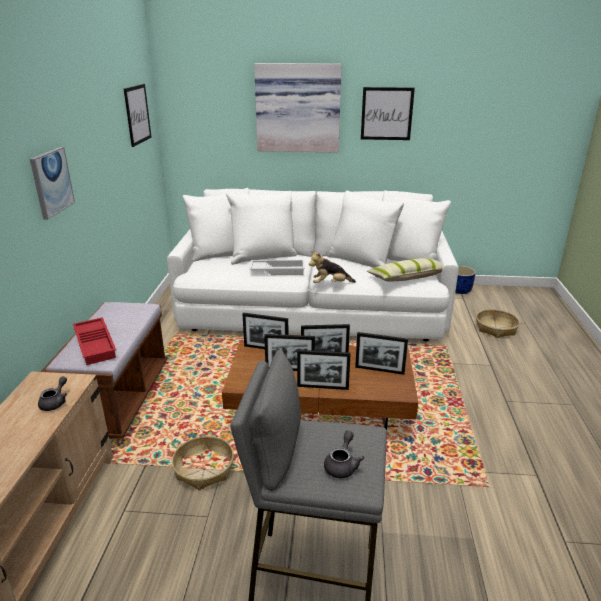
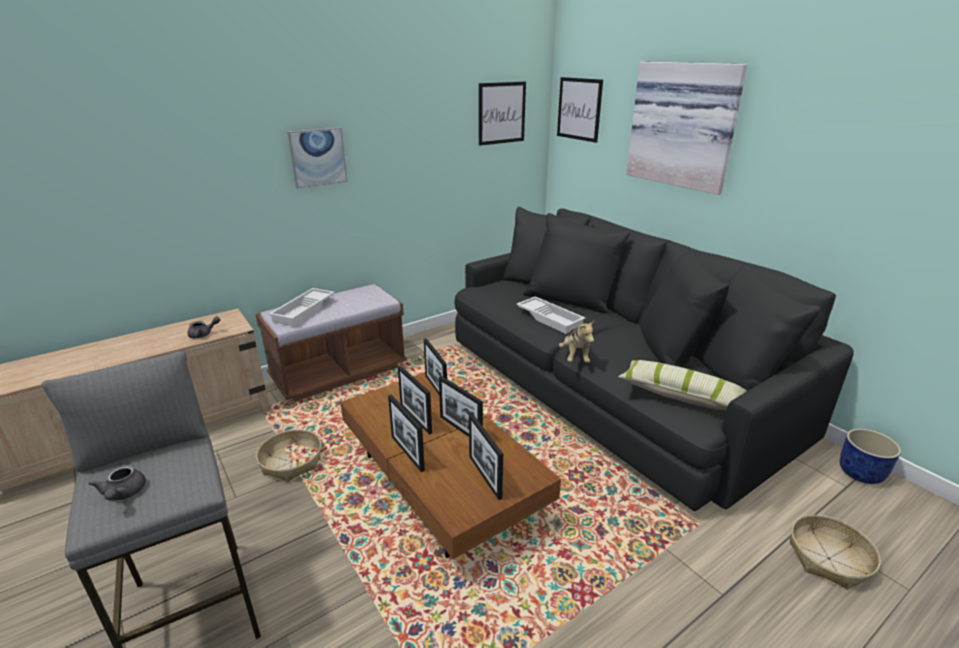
camera: 50 degrees right, 0 degrees up
red tray [73,317,116,365] -> white tray [269,288,335,326]
white sofa [167,188,459,341] -> black sofa [455,207,854,511]
plush toy [309,251,356,283] -> plush toy turned 135 degrees counterclockwise [559,320,594,363]
grey teapot [324,431,364,478] -> grey teapot turned 90 degrees clockwise [89,465,146,500]
picture [361,87,415,140] -> picture moved to [557,77,603,143]

